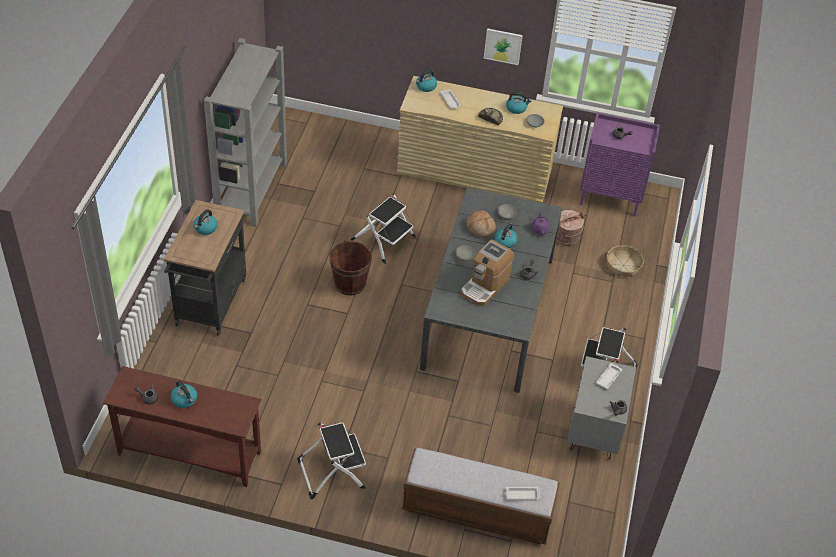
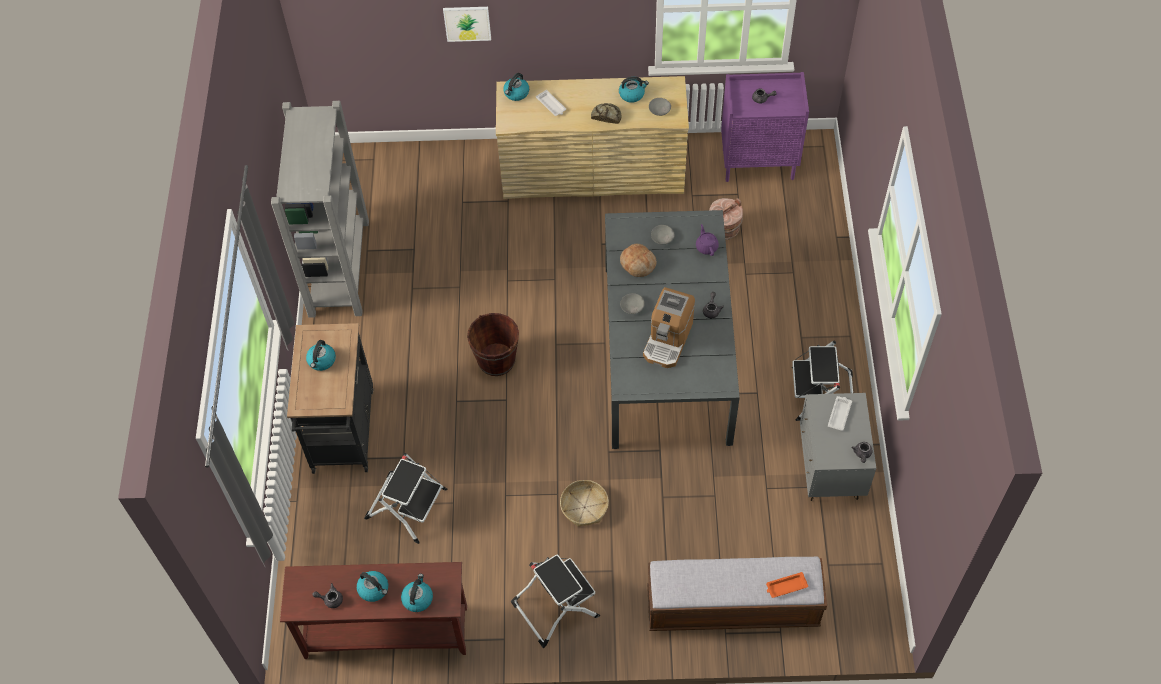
camera: 10 degrees left, 10 degrees up
step ladder [350,194,416,264] -> step ladder moved to [364,453,447,544]
picture [484,28,523,65] -> picture moved to [443,7,491,42]
kettle [494,223,517,248] -> kettle moved to [401,574,433,612]
white tray [504,487,540,500] -> orange tray [766,572,808,598]
basket [607,245,644,277] -> basket moved to [560,480,609,527]

